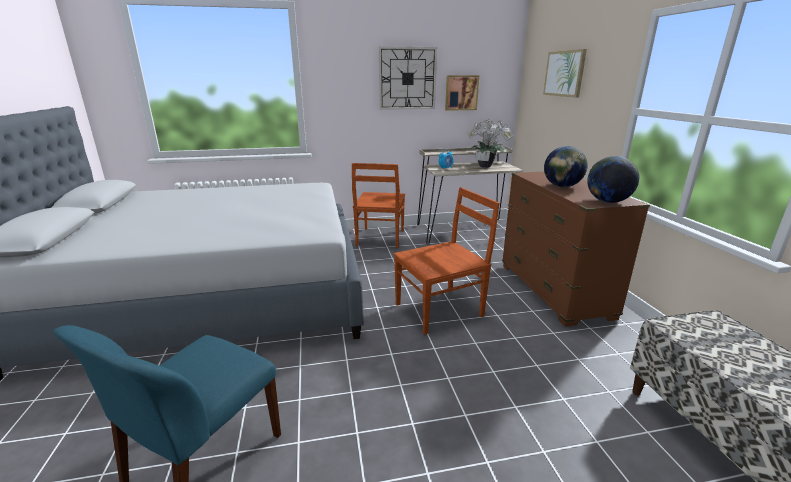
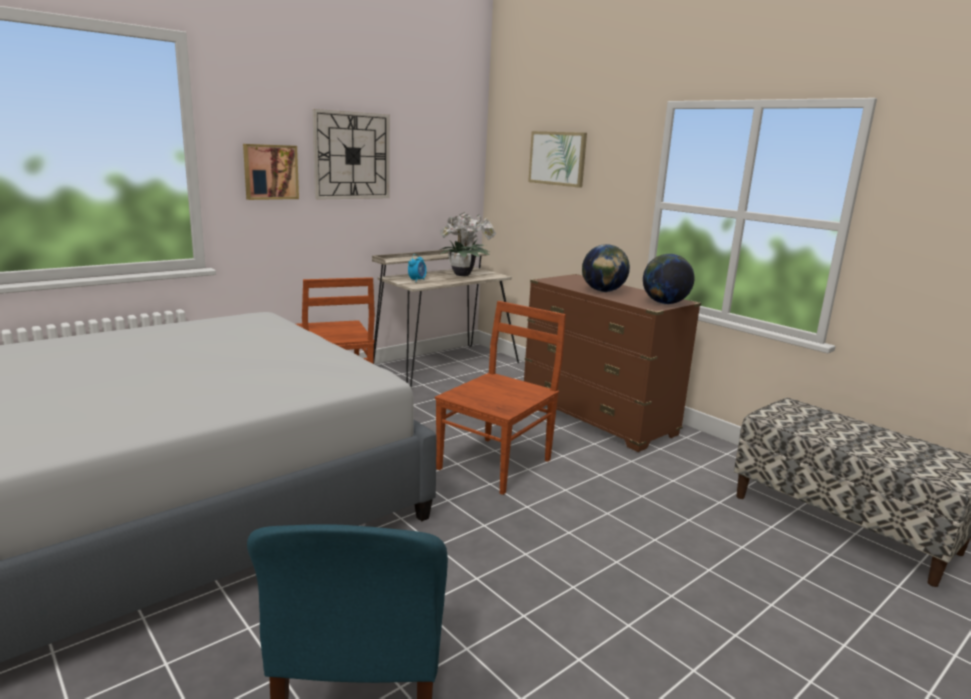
camera: 30 degrees left, 5 degrees down
picture [445,76,479,111] -> picture moved to [243,144,299,200]

